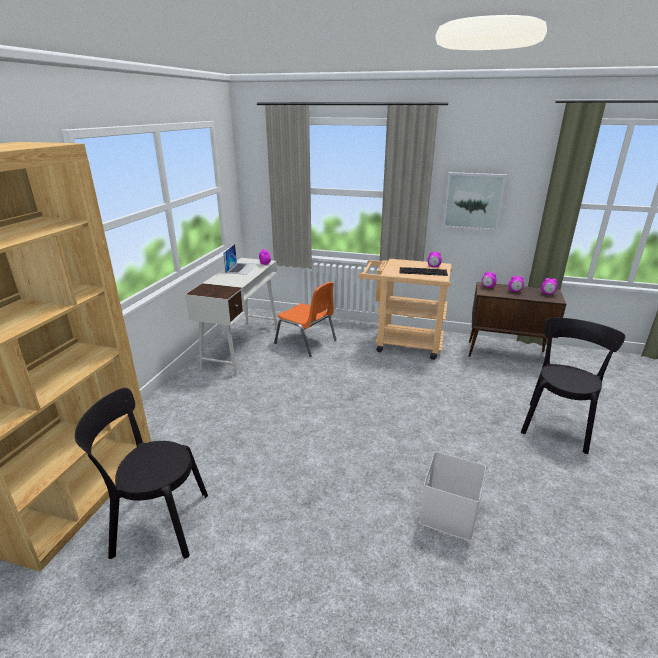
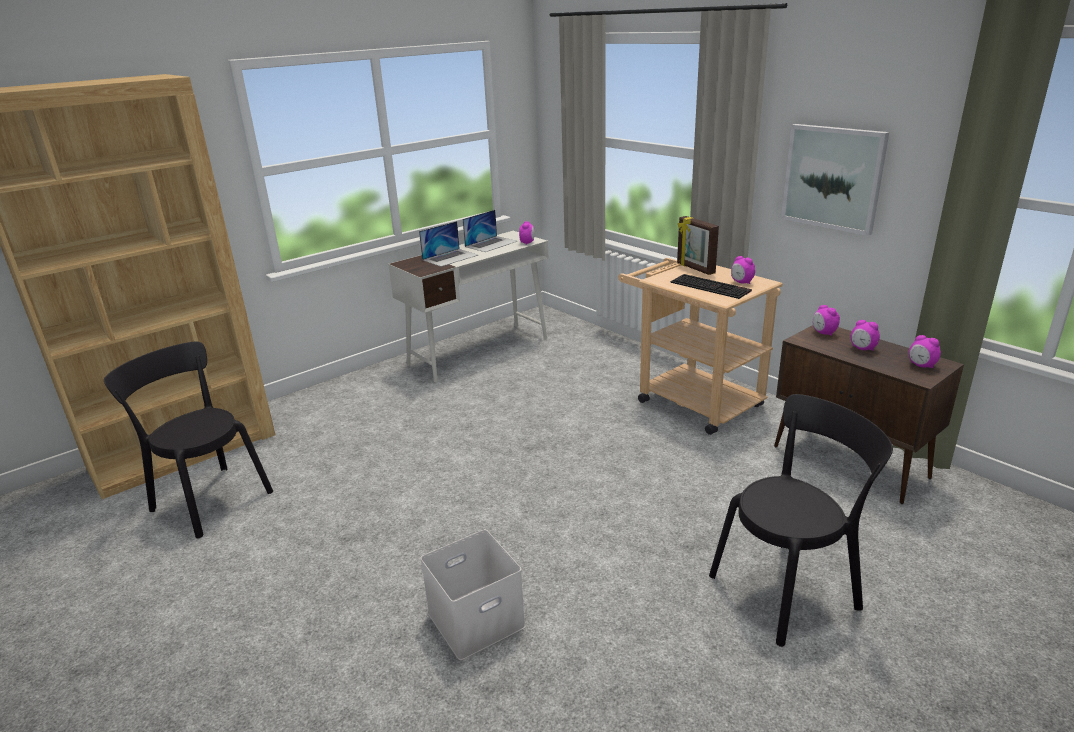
camera: 35 degrees right, 0 degrees up
orange chair [274,282,337,357] -> none
none -> laptop [419,221,478,267]
none -> picture frame [677,216,719,275]

